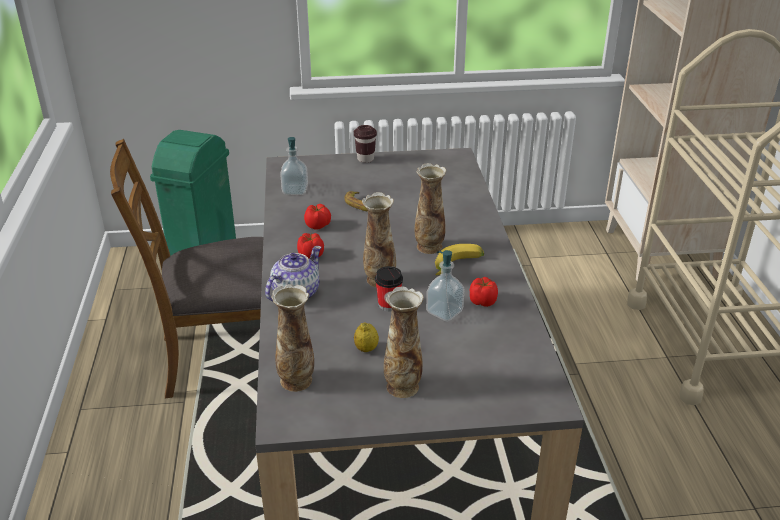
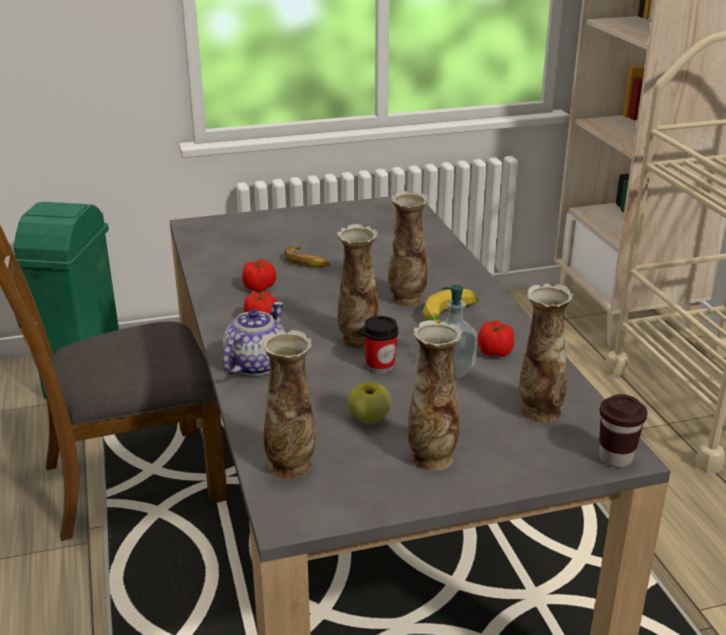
camera: 10 degrees left, 5 degrees down
soap dispenser [280,137,308,195] -> none
brown cup [354,125,377,163] -> brown cup moved to [599,394,647,468]
lemon [354,322,379,352] -> apple [348,382,391,424]
none -> vase [519,283,574,423]

